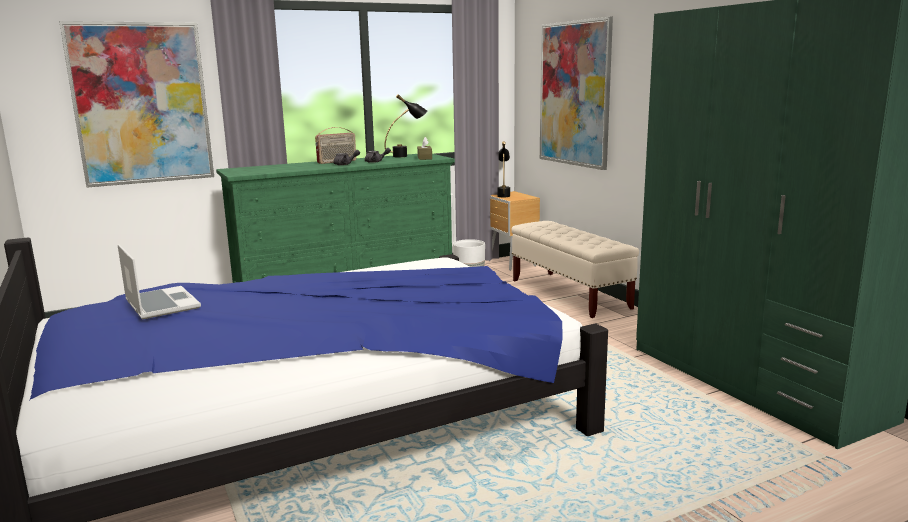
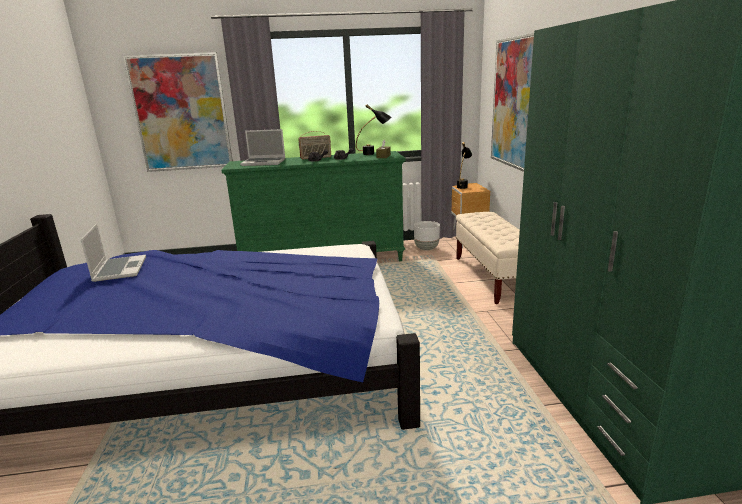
camera: 20 degrees right, 5 degrees up
none -> laptop [240,129,286,166]

